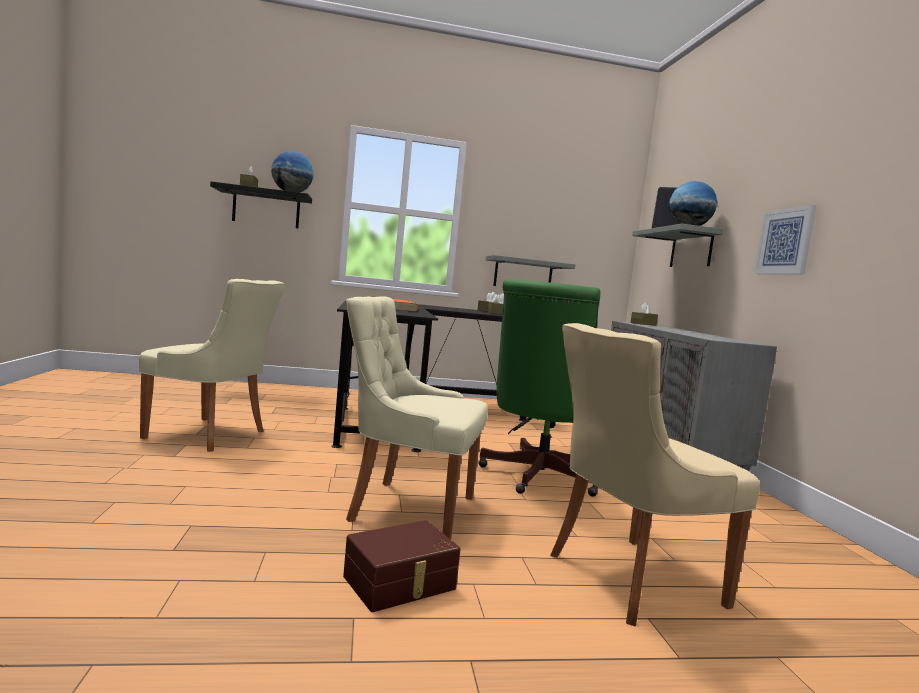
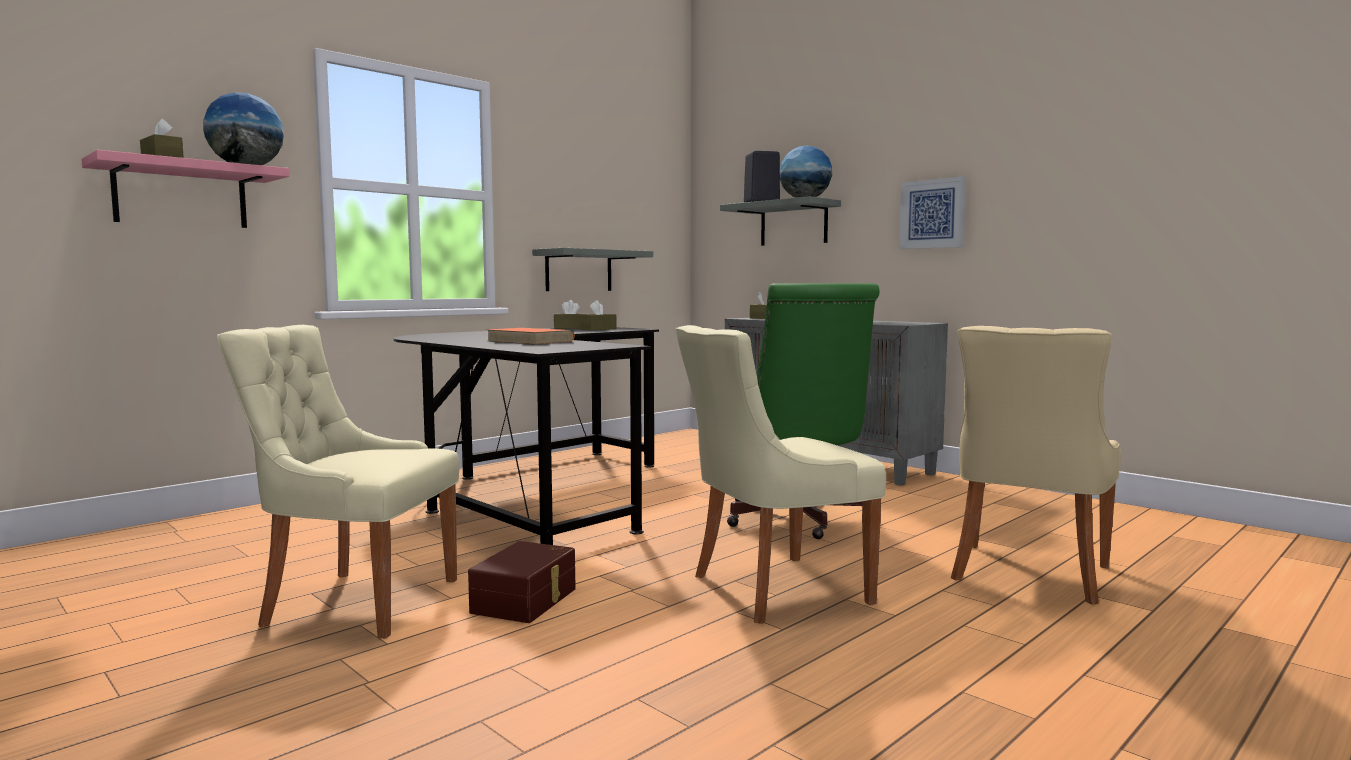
camera: 35 degrees left, 0 degrees up
beige chair [139,279,285,452] -> beige chair turned 150 degrees counterclockwise [217,325,460,639]
black shelf [210,181,312,228] -> pink shelf [81,150,290,228]
brown storage box [343,520,460,612] -> brown storage box moved to [468,541,575,623]

